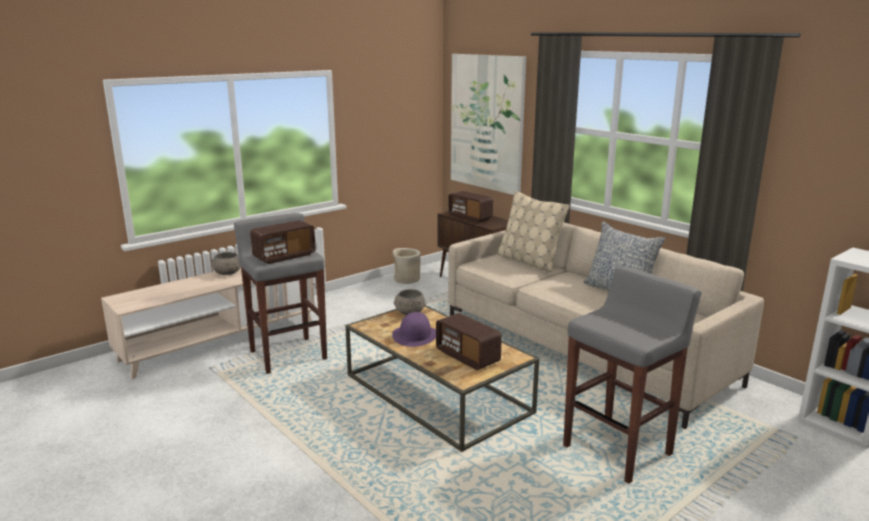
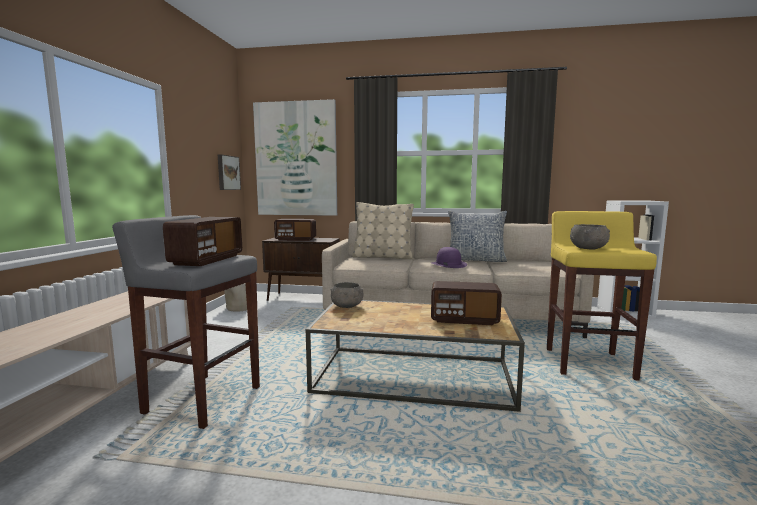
camera: 40 degrees left, 10 degrees down
grey bowl [212,252,241,275] -> grey bowl moved to [570,224,610,250]
purple hat [392,312,436,347] -> purple hat moved to [432,247,467,268]
grey stool [563,267,702,484] -> yellow stool [547,211,657,381]
none -> picture [218,154,241,190]

